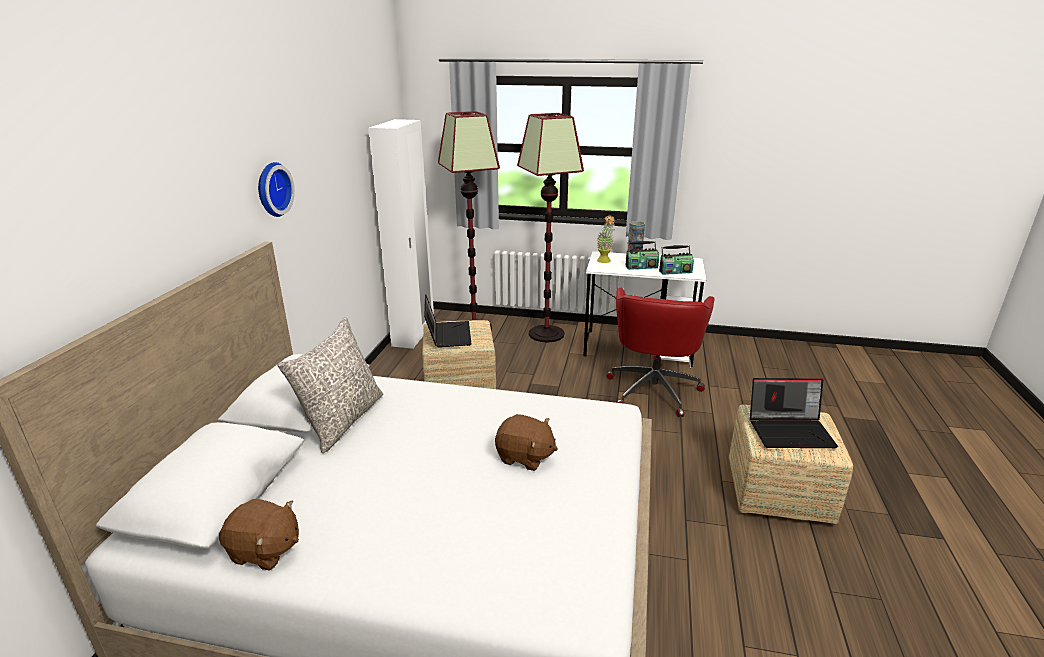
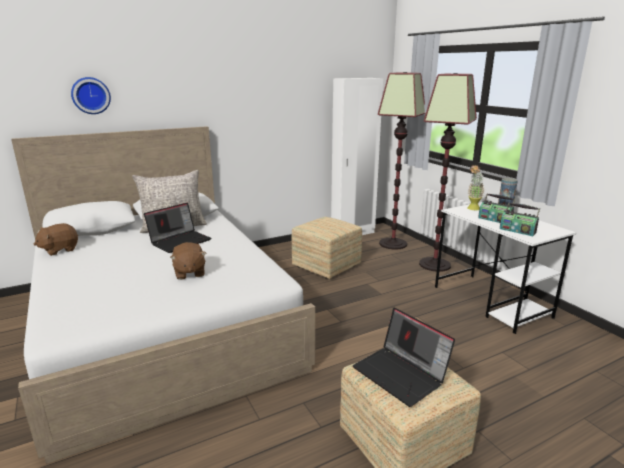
camera: 50 degrees right, 5 degrees down
brown plush toy [219,499,299,571] -> brown plush toy turned 75 degrees clockwise [34,223,78,256]
wall clock [258,162,295,217] -> wall clock moved to [71,77,111,114]
laptop [424,295,471,347] -> laptop moved to [144,203,211,253]
red office chair [607,288,715,417] -> none

